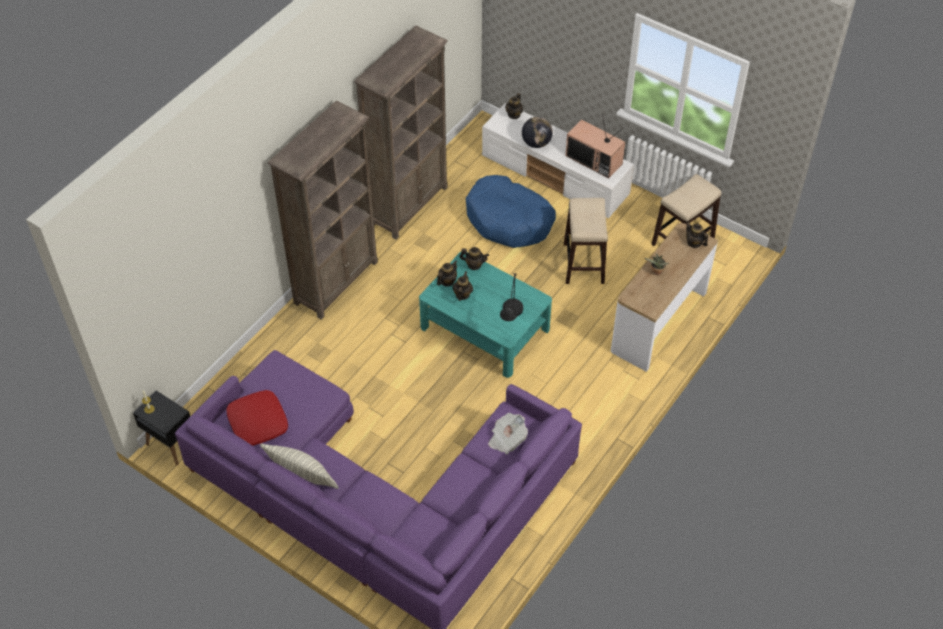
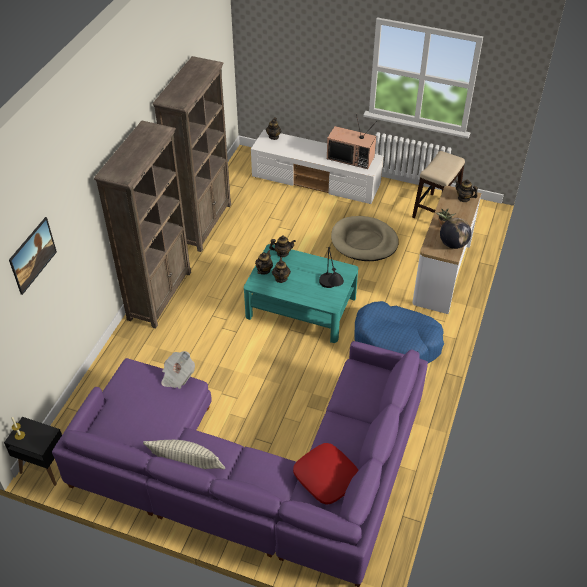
camera: 15 degrees left, 5 degrees down
red pillow [226,390,288,446] -> red pillow moved to [293,443,359,504]
blue dog bed [466,175,556,248] -> blue dog bed moved to [354,301,444,363]
newspaper [488,413,528,454] -> newspaper moved to [161,351,195,389]
globe [522,117,553,148] -> globe moved to [440,218,471,249]
stool [564,198,608,284] -> beige dog bed [331,216,399,261]
none -> picture [9,217,57,295]

